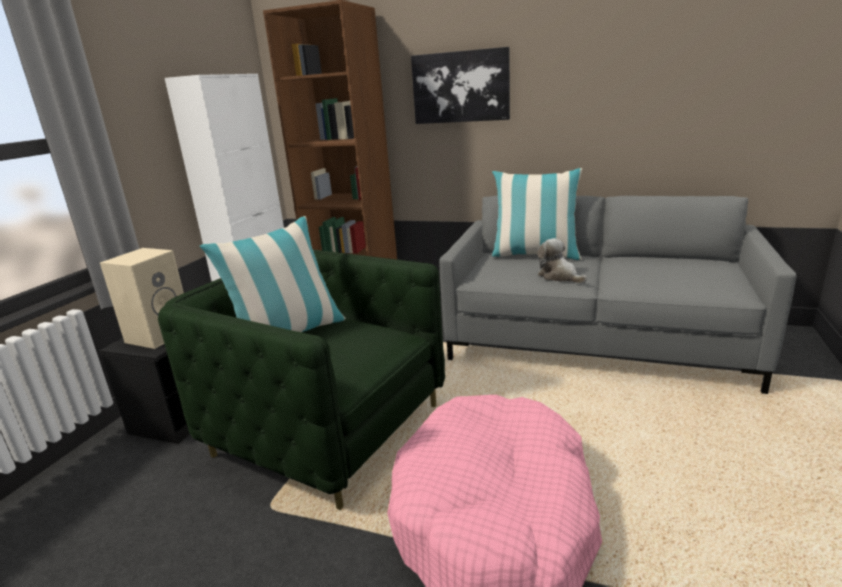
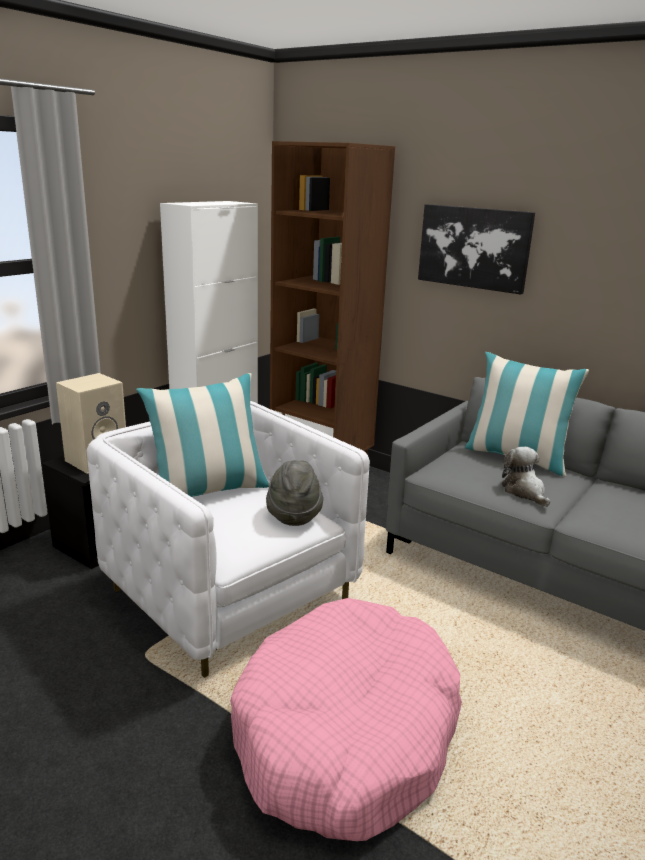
camera: 15 degrees right, 0 degrees up
green armchair [158,250,445,510] -> white armchair [86,401,370,678]
none -> grey hat [266,460,323,526]

